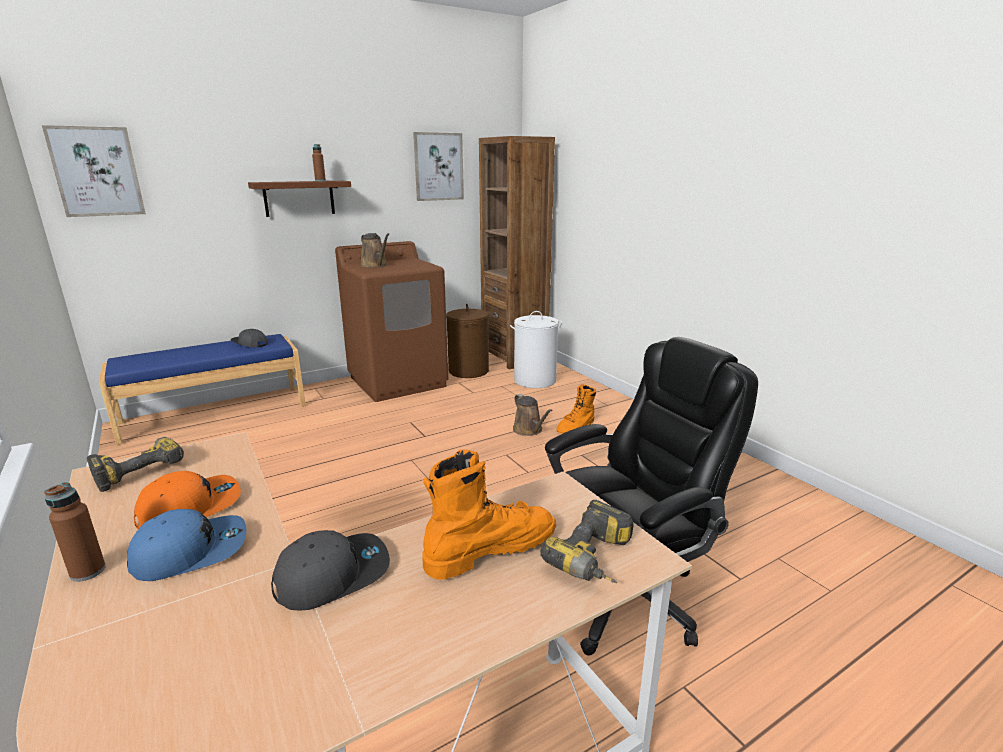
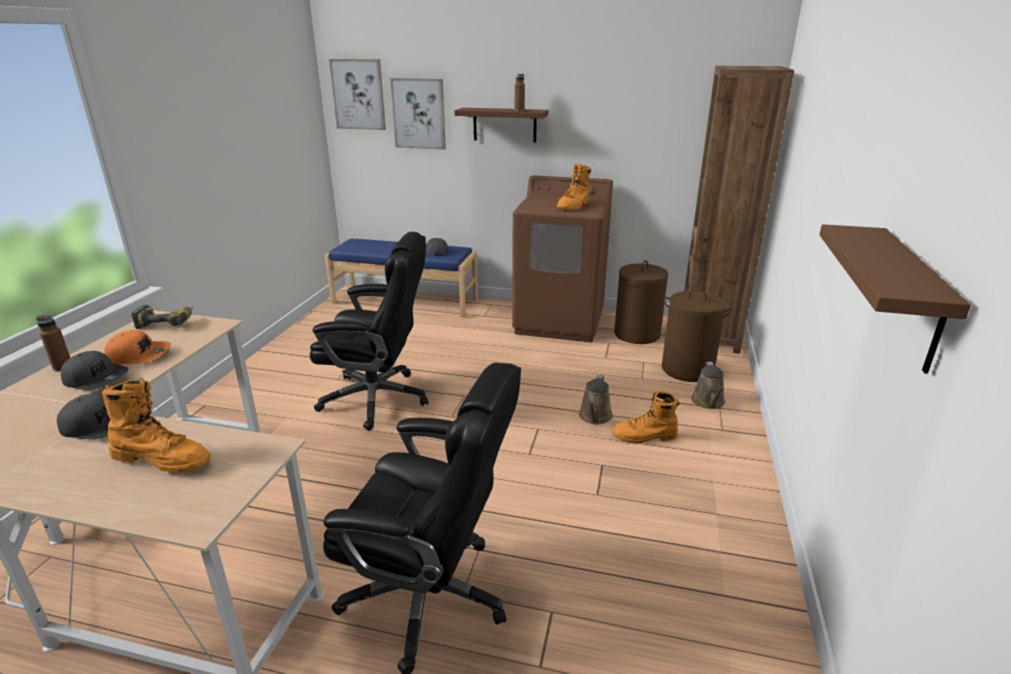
camera: 45 degrees right, 5 degrees up
blue cap [127,509,246,581] -> grey cap [61,351,129,390]
brown watering can [360,233,389,267] -> brown watering can moved to [691,362,725,409]
picture [413,132,464,201] -> picture moved to [390,78,446,150]
white laundry basket [510,311,562,388] -> brown laundry basket [662,289,733,382]
power drill [540,500,634,583] -> none
none -> black office chair [310,232,429,431]
none -> orange boot [557,163,591,210]
none -> brown shelf [819,224,971,374]

